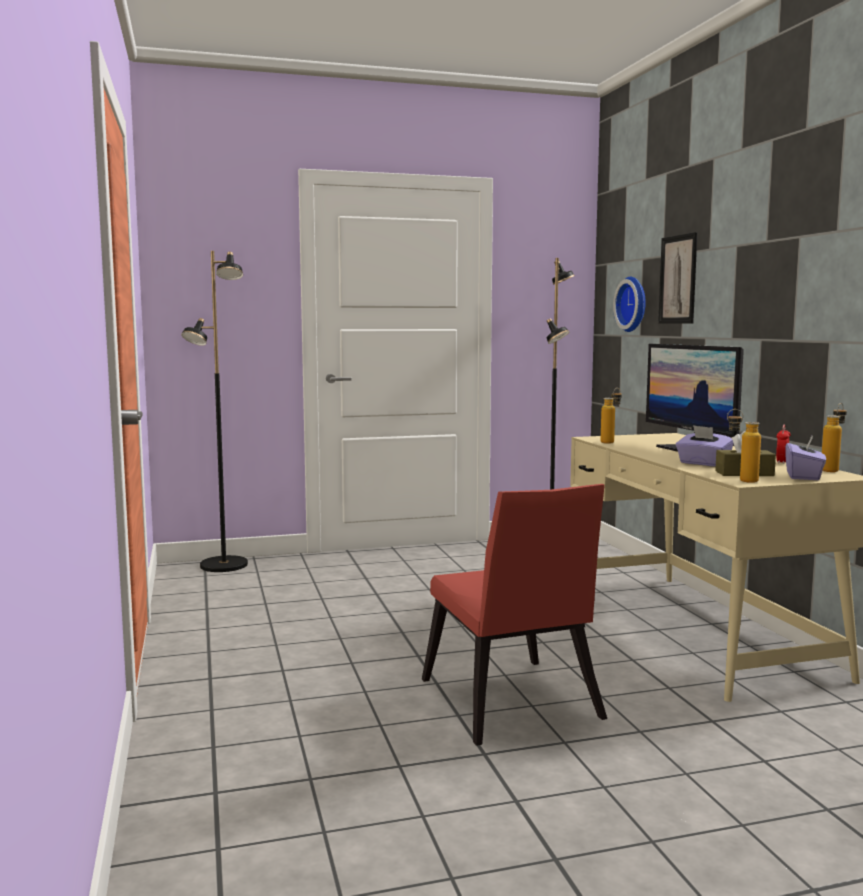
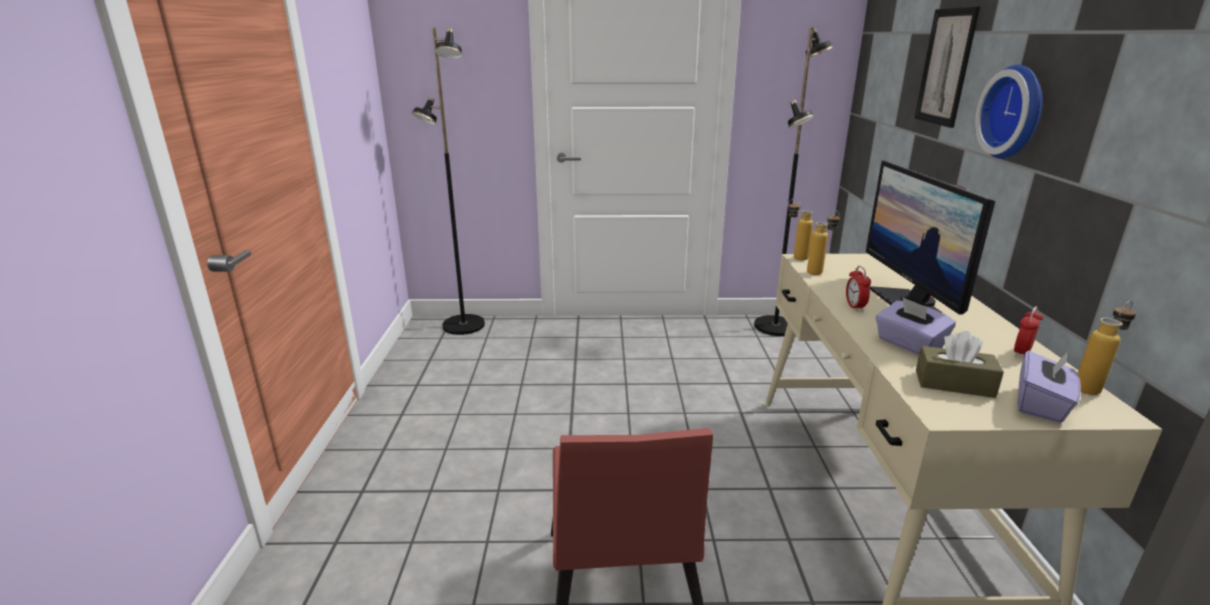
camera: 15 degrees right, 15 degrees up
wall clock [613,277,646,332] -> wall clock moved to [975,65,1043,159]
bottle [727,409,761,483] -> bottle moved to [788,199,813,260]
none -> alarm clock [846,266,871,311]

